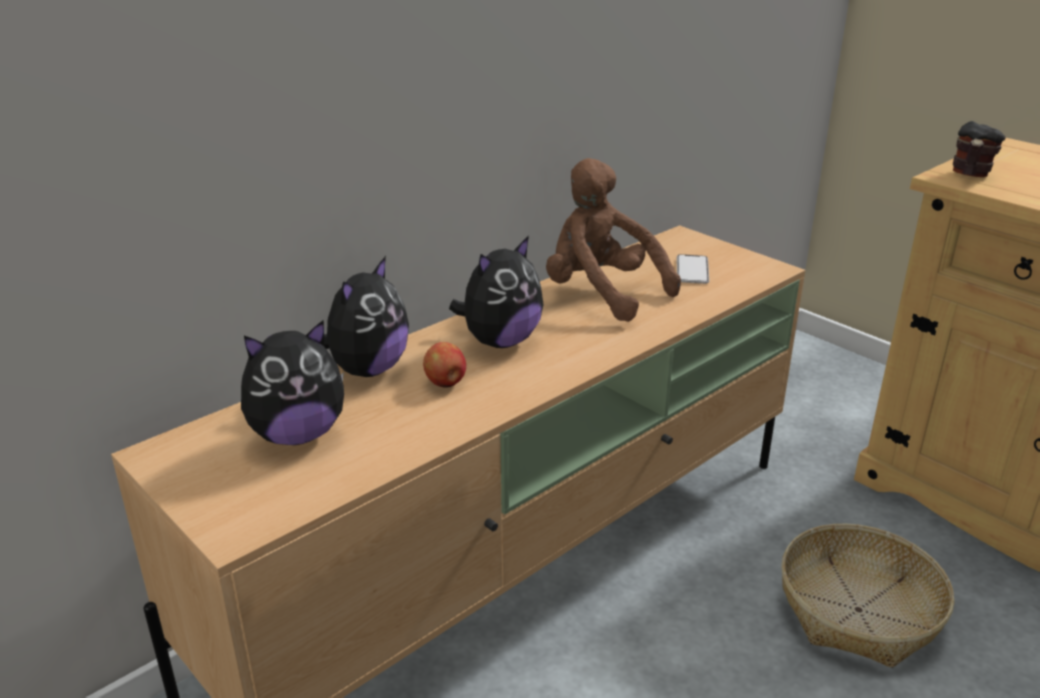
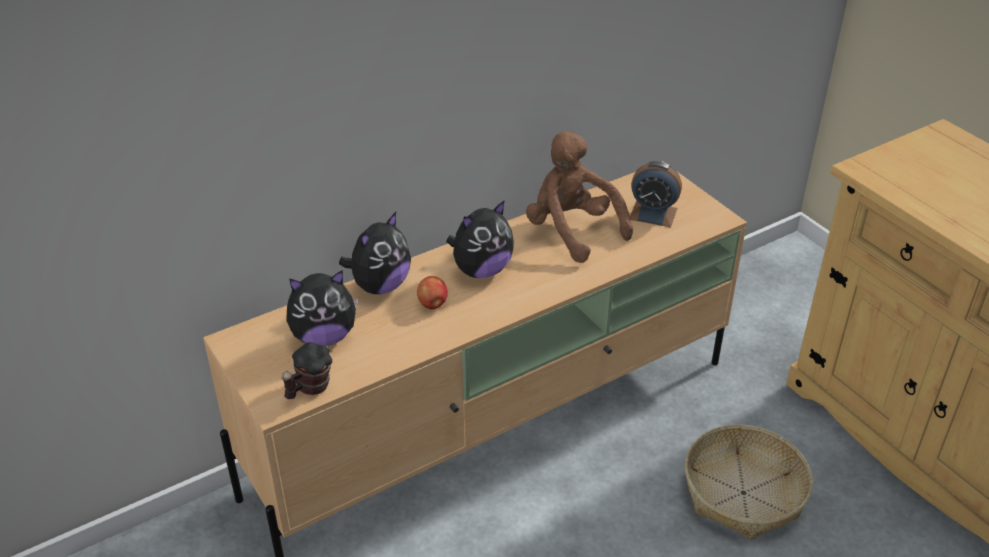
camera: 10 degrees right, 10 degrees up
phone [677,254,709,284] -> alarm clock [630,161,682,227]
mug [953,121,1006,177] -> mug moved to [282,342,332,399]

